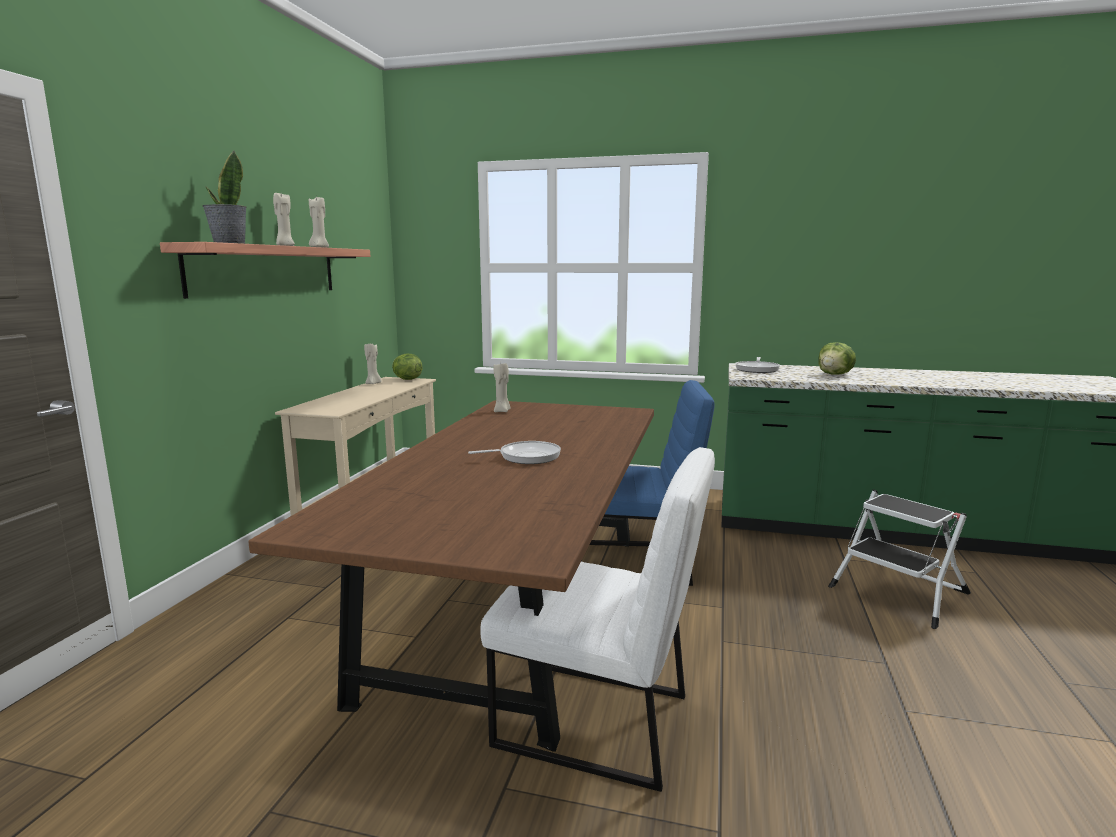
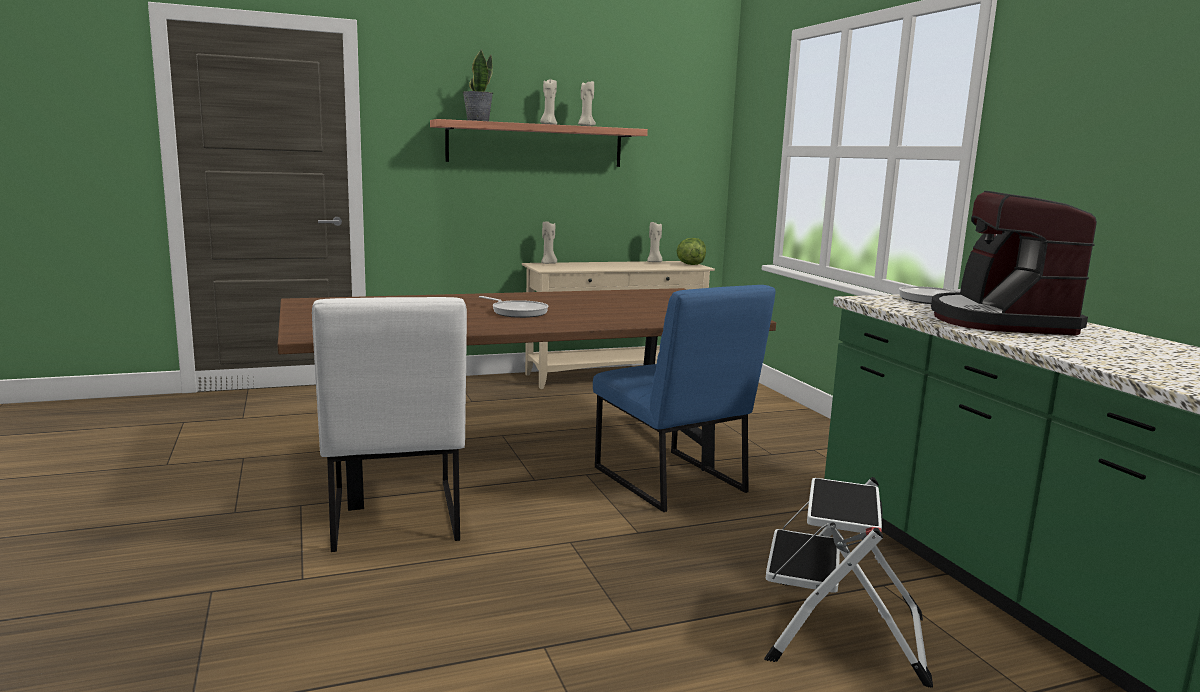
camera: 55 degrees right, 0 degrees up
beige candle [493,363,511,412] -> beige candle moved to [541,222,557,264]
lettuce [818,342,856,375] -> coffee machine [931,191,1097,335]

